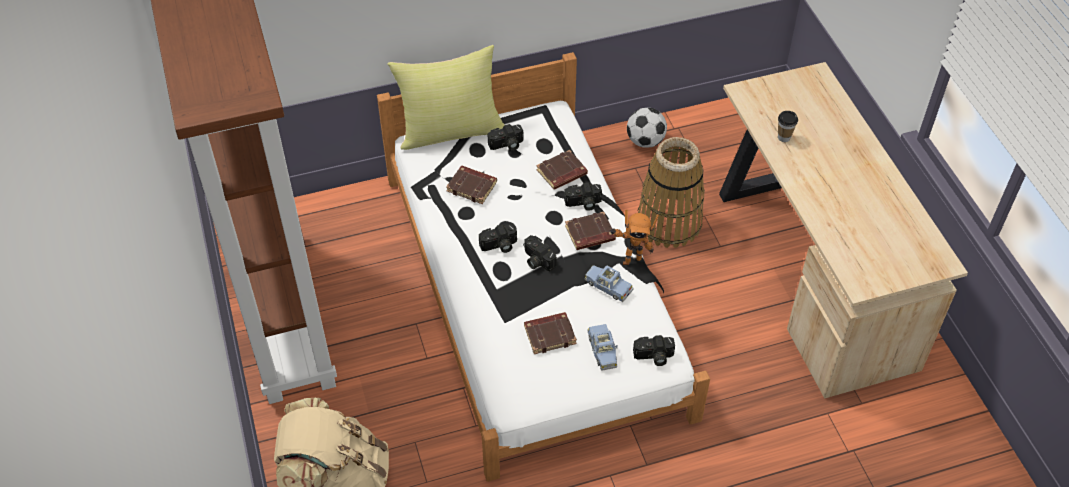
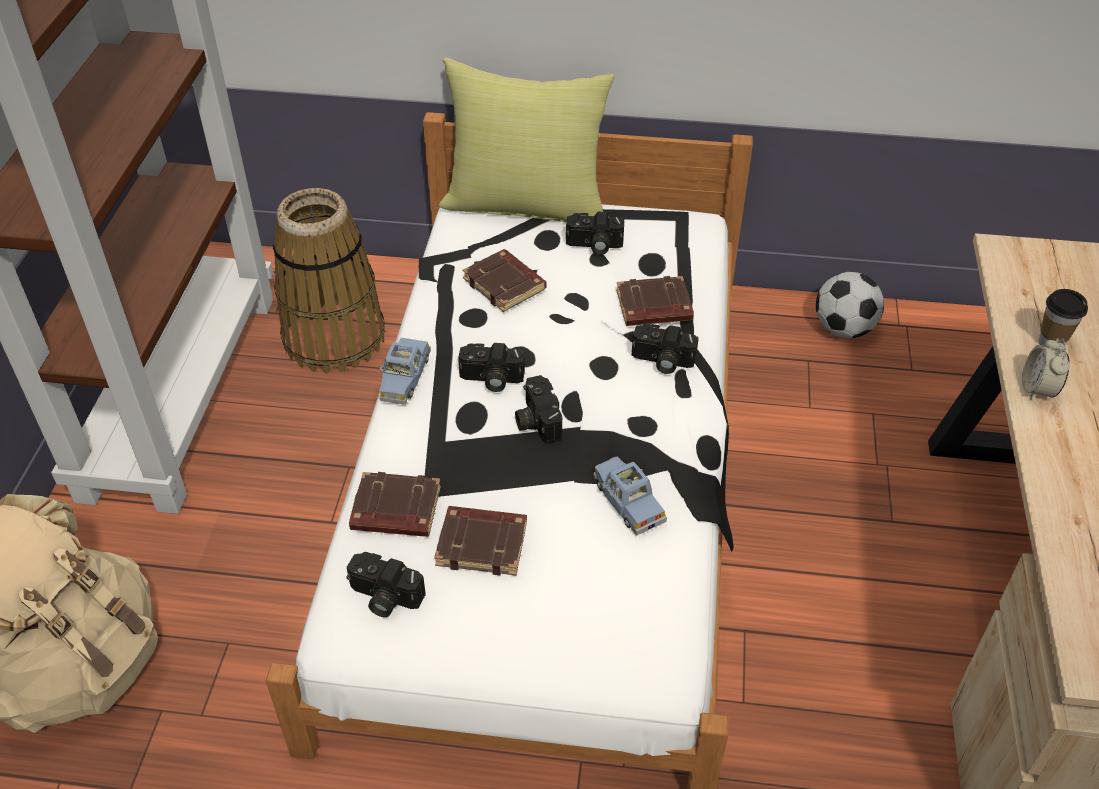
camera: 25 degrees right, 5 degrees down
brown book [565,212,616,250] -> brown book moved to [349,472,441,537]
blue toy car [588,324,618,371] -> blue toy car moved to [379,338,431,405]
toy robot [609,210,659,265] -> none
camera [633,335,675,366] -> camera moved to [347,552,426,617]
basket [637,137,705,248] -> basket moved to [273,188,385,373]
none -> alarm clock [1022,338,1070,400]

